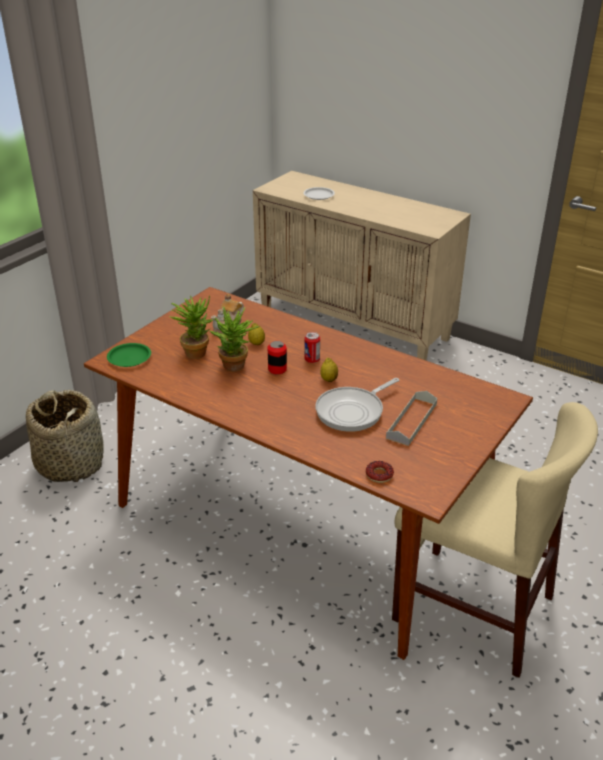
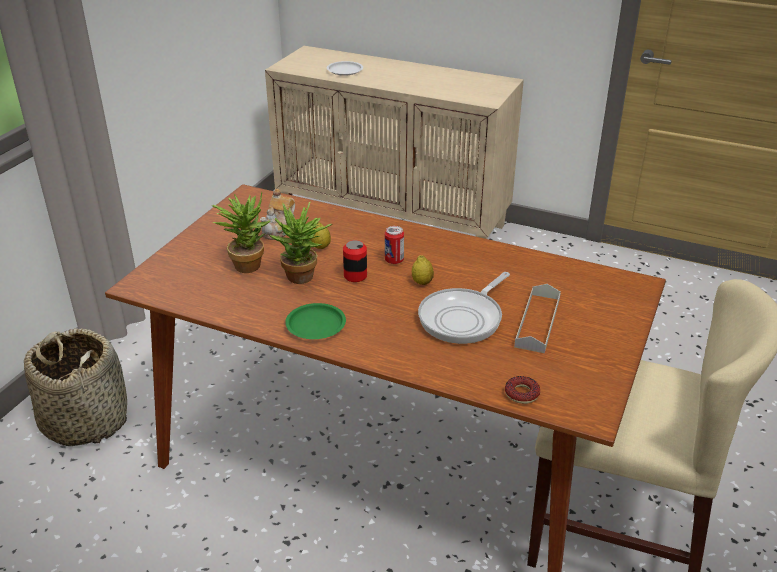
camera: 10 degrees left, 0 degrees up
green plate [107,343,151,367] -> green plate moved to [285,303,346,339]

